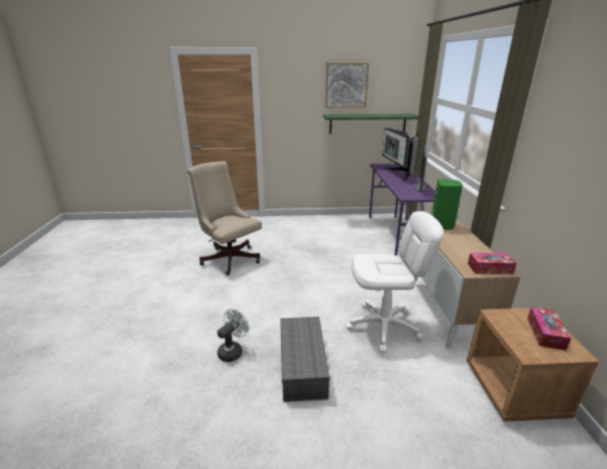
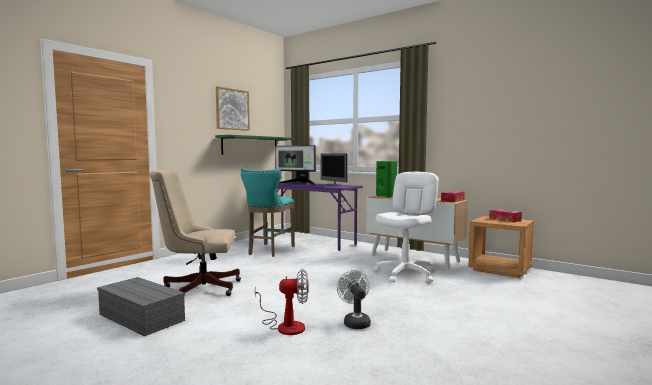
camera: 50 degrees left, 20 degrees down
grey storage box [280,317,330,402] -> grey storage box moved to [97,277,185,336]
none -> turquoise stool [241,169,295,257]
none -> fan [255,269,309,335]

